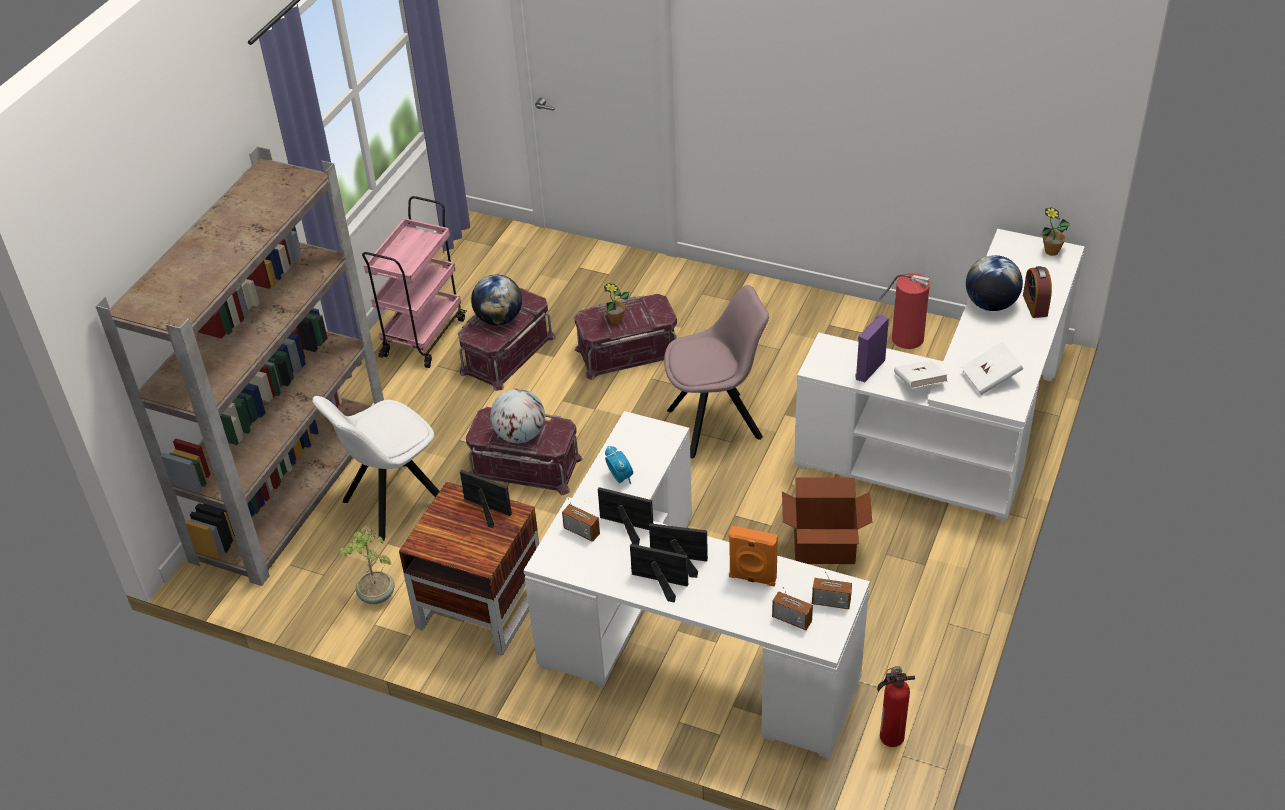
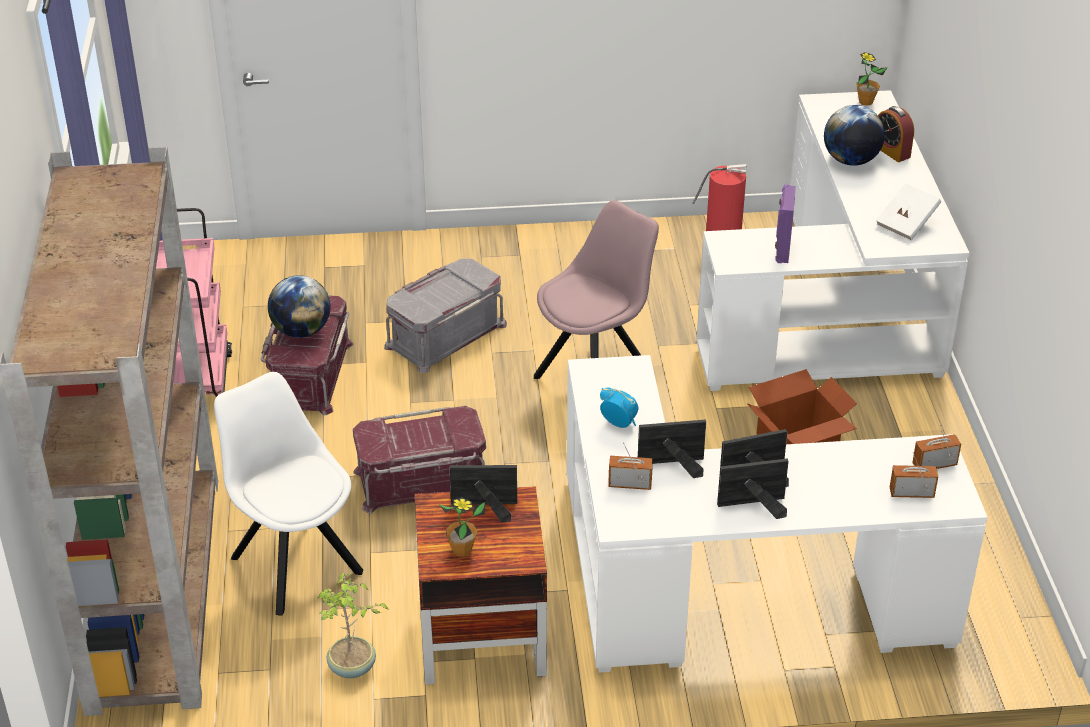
camera: 30 degrees left, 5 degrees down
white chair [312,396,440,541] -> white chair turned 120 degrees clockwise [214,372,363,616]
globe [490,389,545,443] -> none
red storage box [574,294,677,380] -> grey storage box [384,259,507,373]
potted plant [604,283,629,325] -> potted plant moved to [439,497,485,557]
orange speaker [729,526,778,586] -> none
fire extinguisher [877,666,915,747] -> none
white book [894,360,948,389] -> none

